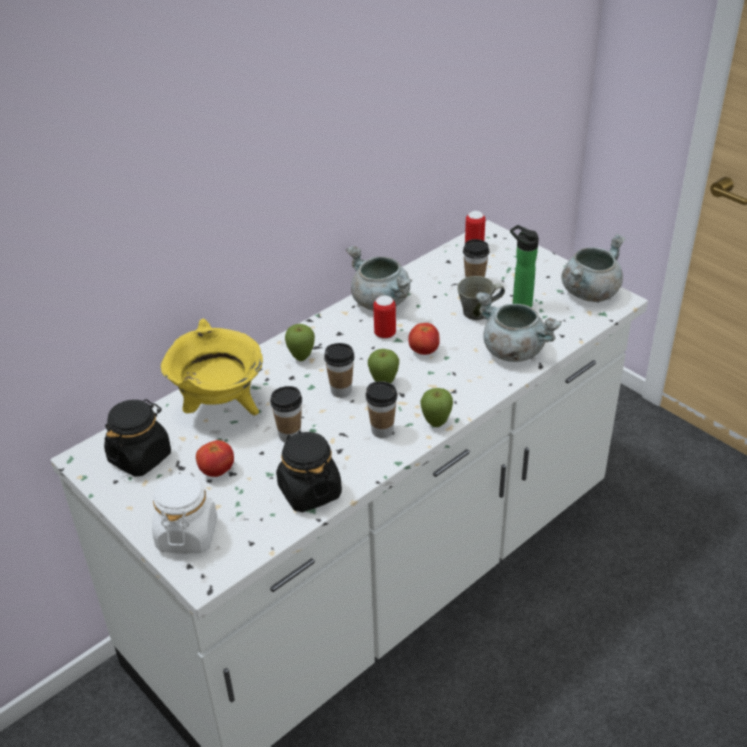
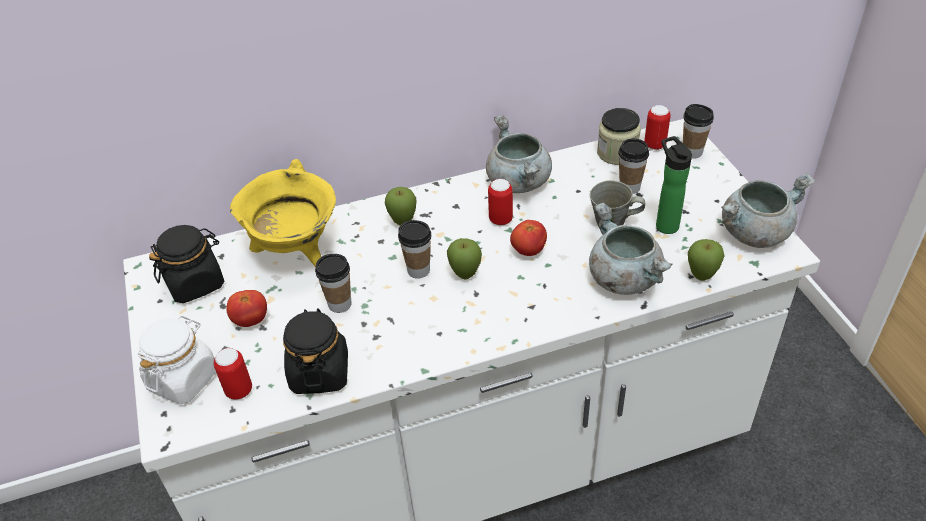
camera: 25 degrees right, 5 degrees up
cup [366,381,397,438] -> cup moved to [683,104,714,159]
apple [420,388,453,427] -> apple moved to [688,239,724,281]
none -> can [214,348,252,400]
none -> jar [597,108,641,165]

